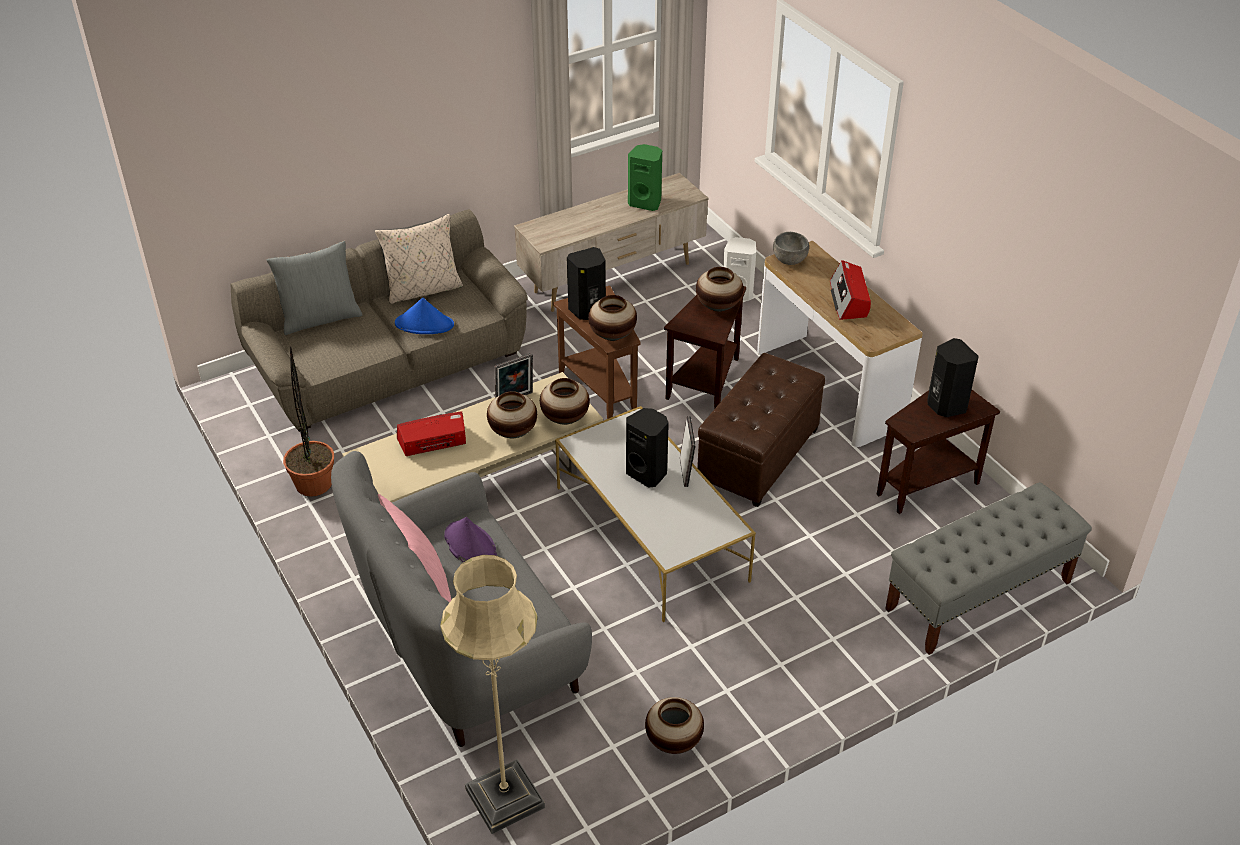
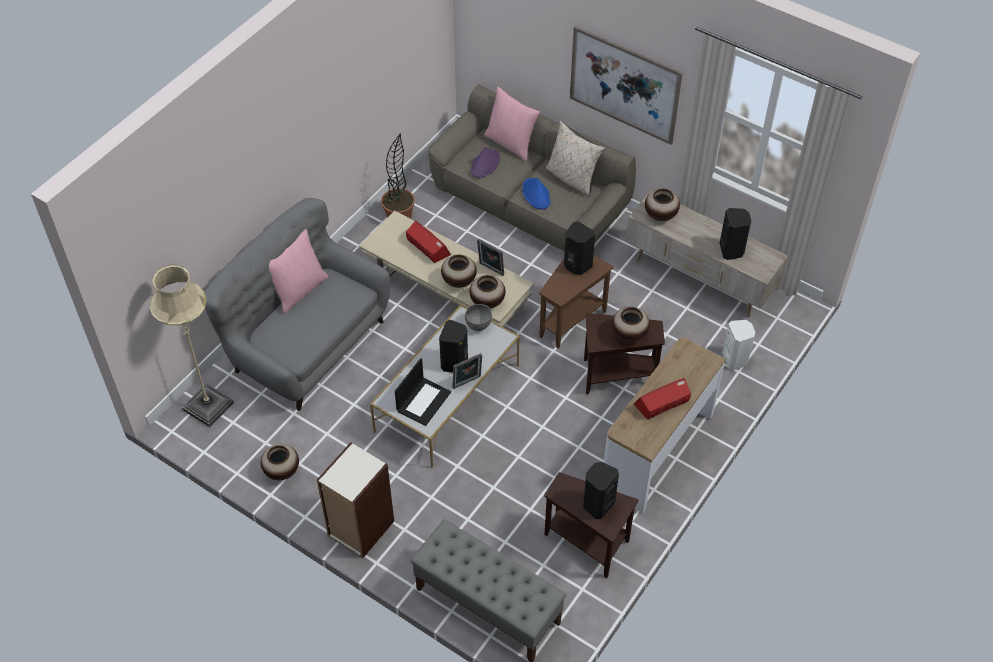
camera: 65 degrees right, 10 degrees up
grey pillow [266,241,362,335] -> pink pillow [484,86,540,161]
purple hat [444,517,497,562] -> purple hat moved to [470,146,500,178]
vase [588,295,637,341] -> vase moved to [645,189,680,221]
green speaker [628,144,662,211] -> black speaker [720,208,751,260]
brown ottoman [697,353,825,507] -> none
grey bowl [773,232,809,265] -> grey bowl moved to [465,304,492,331]
none -> bookcase [317,442,394,558]
none -> laptop [395,358,451,426]
none -> picture [570,26,683,145]

